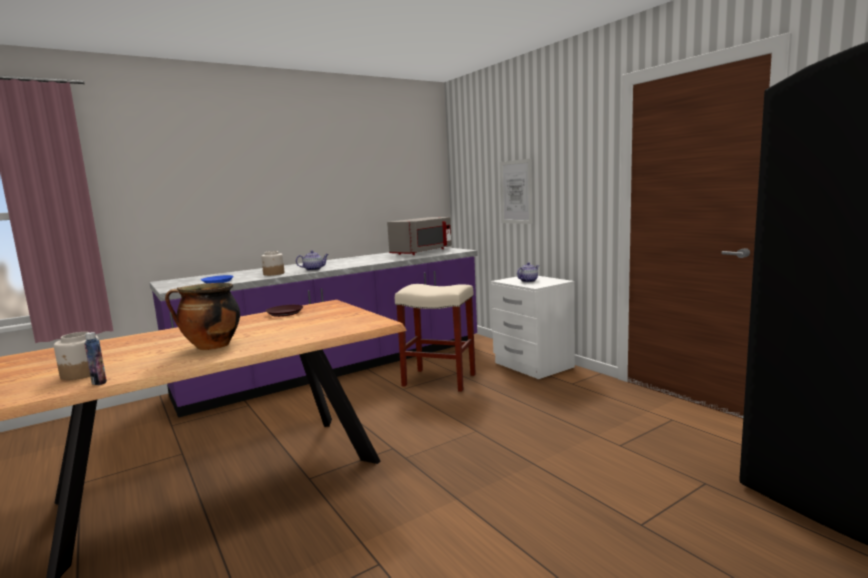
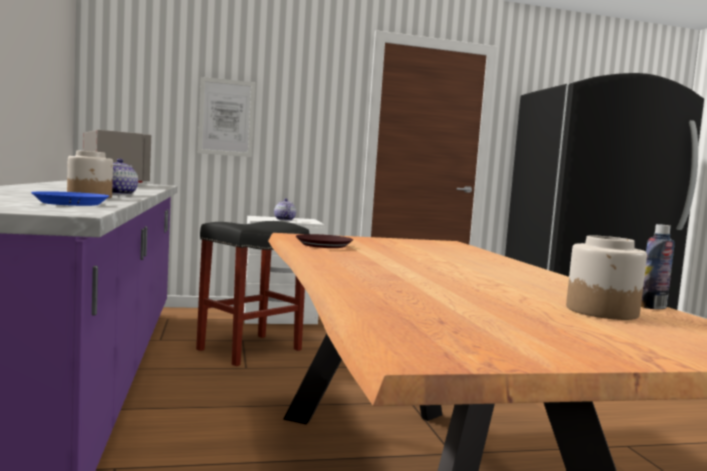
camera: 70 degrees left, 5 degrees down
cooking pot [165,283,240,350] -> none
beige stool [395,284,476,392] -> black stool [196,221,309,366]

